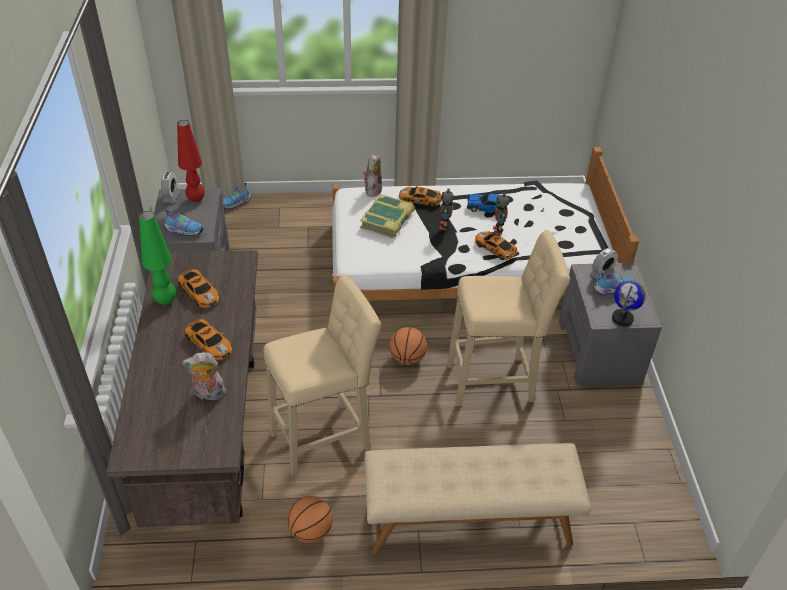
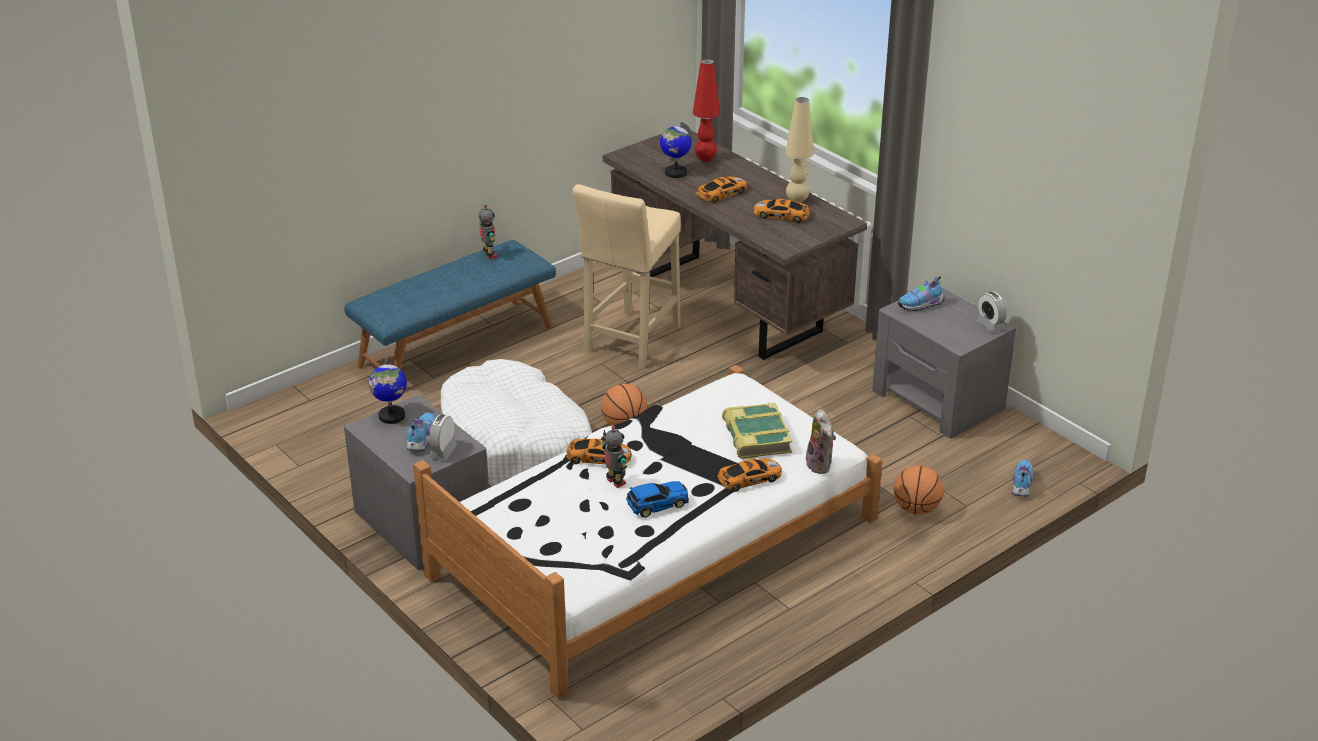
camera: 145 degrees right, 10 degrees down
green table lamp [139,211,176,305] -> beige table lamp [785,97,814,203]
red table lamp [177,120,205,202] -> red table lamp moved to [693,59,720,162]
plush toy [182,352,226,400] -> globe [660,122,691,178]
toy car [185,319,232,361] -> toy car turned 135 degrees clockwise [696,176,747,203]
basketball [287,496,333,543] -> basketball moved to [893,465,944,515]
beige bench [364,443,591,555] -> blue bench [344,240,556,369]
toy robot [439,188,454,231] -> toy robot moved to [479,205,497,259]
beige stool [447,230,570,406] -> white dog bed [441,359,592,486]
shoe [593,272,635,295] -> shoe turned 150 degrees clockwise [406,413,435,451]

